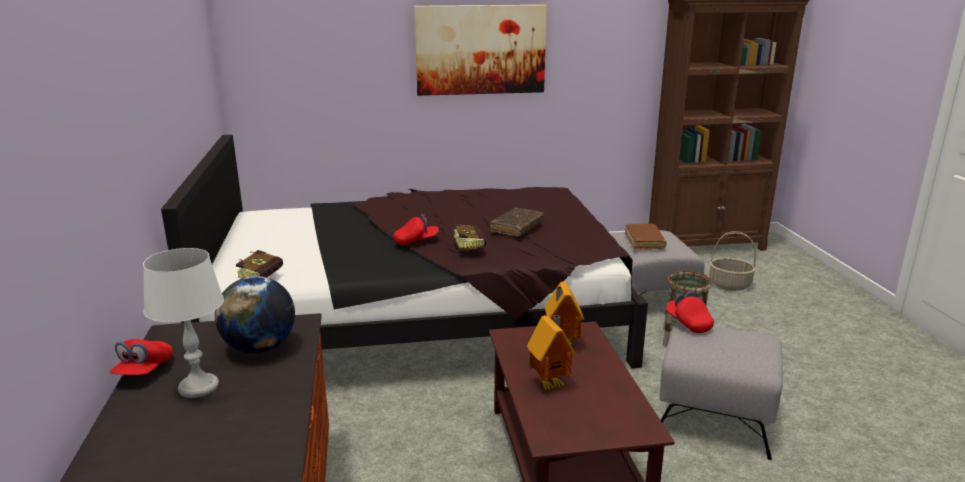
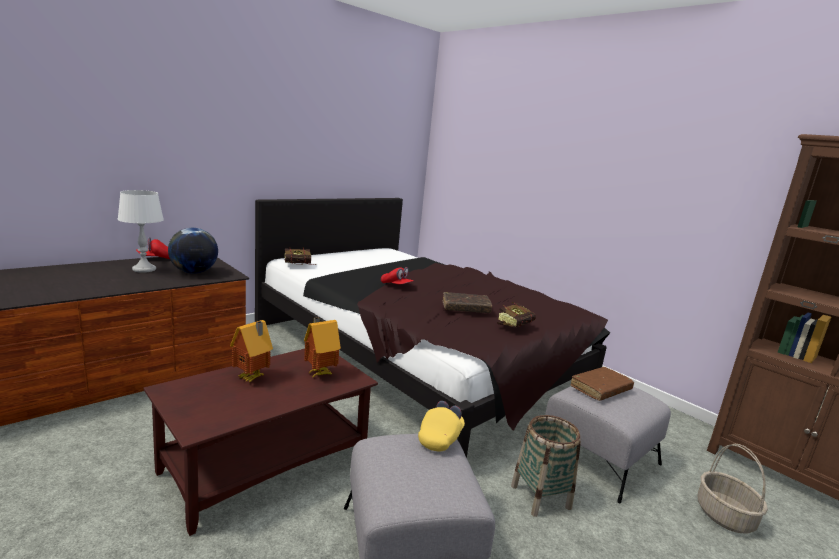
camera: 55 degrees right, 5 degrees down
picture [414,5,547,96] -> none
book [454,223,486,253] -> book moved to [497,302,536,328]
red cap [666,291,714,333] -> yellow cap [418,401,465,452]

